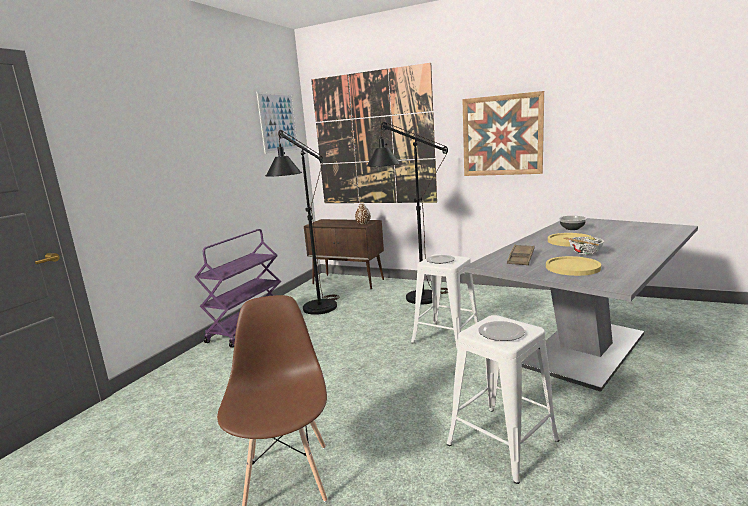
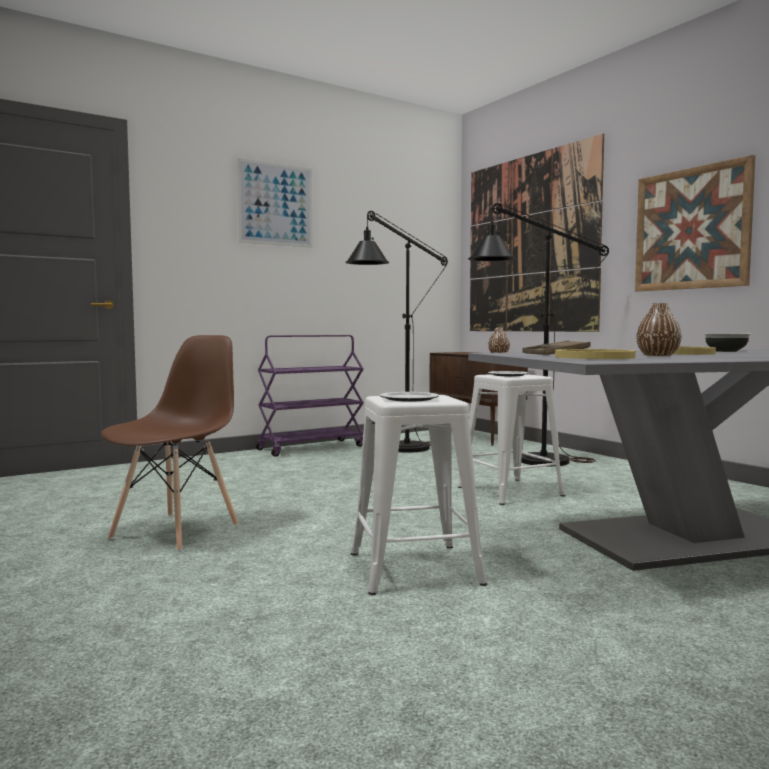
camera: 30 degrees right, 10 degrees down
picture [256,92,299,154] -> picture moved to [237,158,313,248]
bowl [563,237,604,255] -> brown vase [636,303,682,356]

